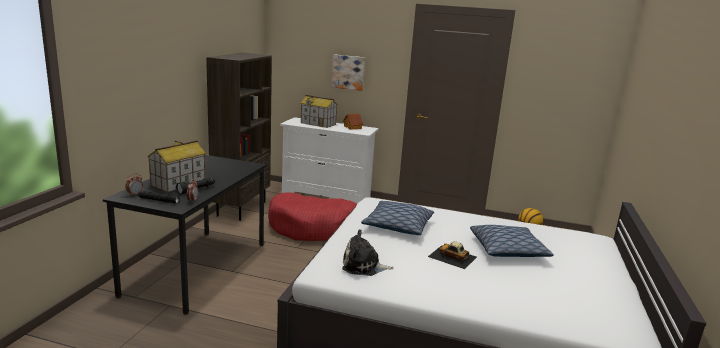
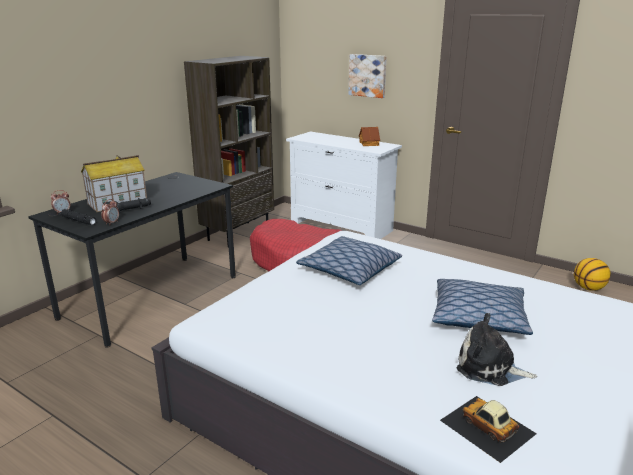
camera: 20 degrees right, 5 degrees up
toy house [301,95,337,128] -> none
plush toy [342,229,394,276] -> plush toy moved to [457,313,537,386]
toy car [428,241,477,269] -> toy car moved to [440,396,537,463]

